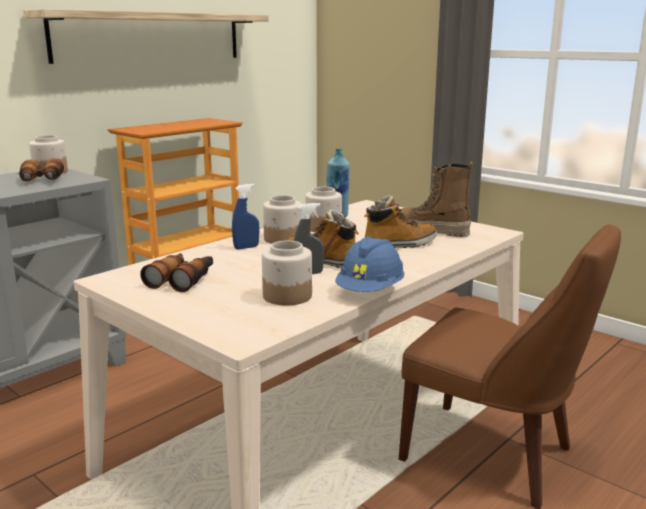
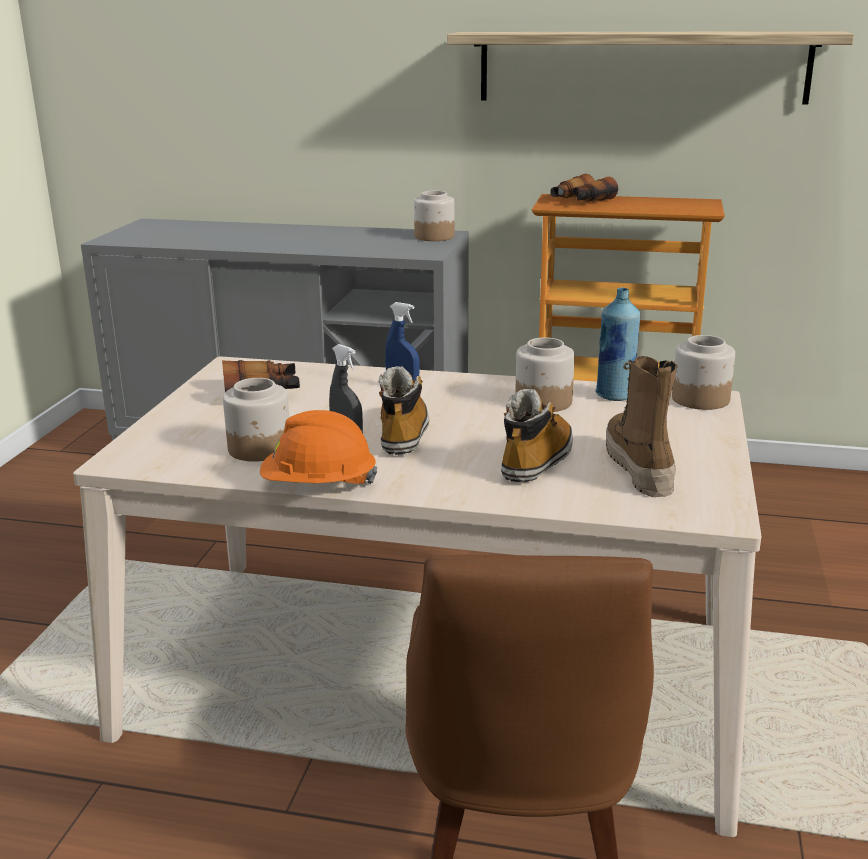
camera: 60 degrees right, 5 degrees up
binoculars [19,159,64,181] -> binoculars moved to [550,174,618,202]
jar [263,195,302,244] -> jar moved to [672,335,735,410]
blue hard hat [335,237,405,292] -> orange hard hat [260,410,377,484]
boot [364,195,437,248] -> boot turned 105 degrees counterclockwise [501,389,573,482]

